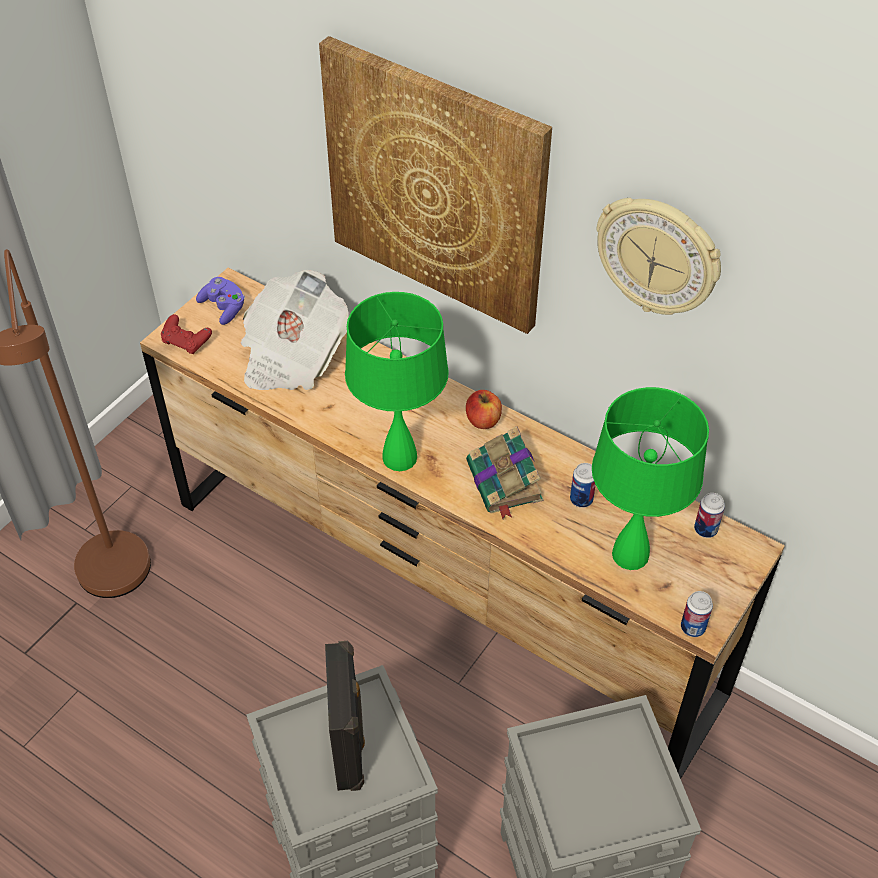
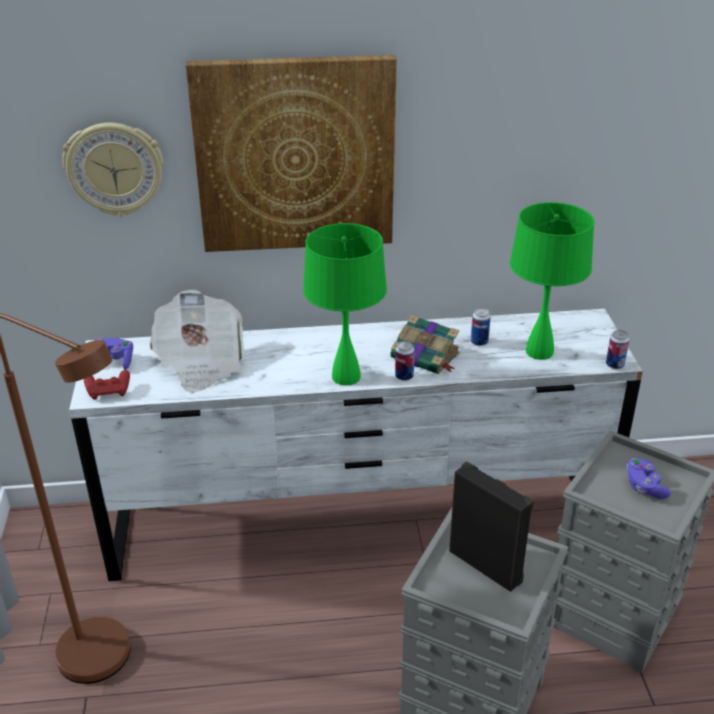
camera: 40 degrees left, 15 degrees down
brown dresser [140,268,785,779] -> white dresser [69,309,643,581]
apple [466,390,502,429] -> none
wall clock [596,198,721,315] -> wall clock moved to [62,123,164,217]
can [694,493,725,538] -> can moved to [395,341,415,381]
none -> purple game controller [626,458,671,499]

